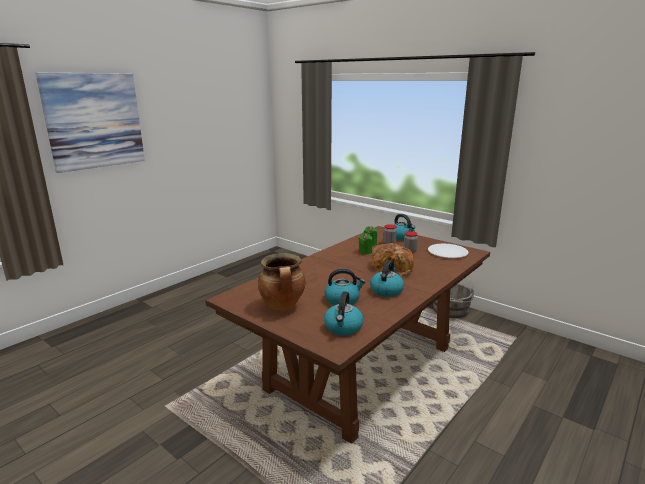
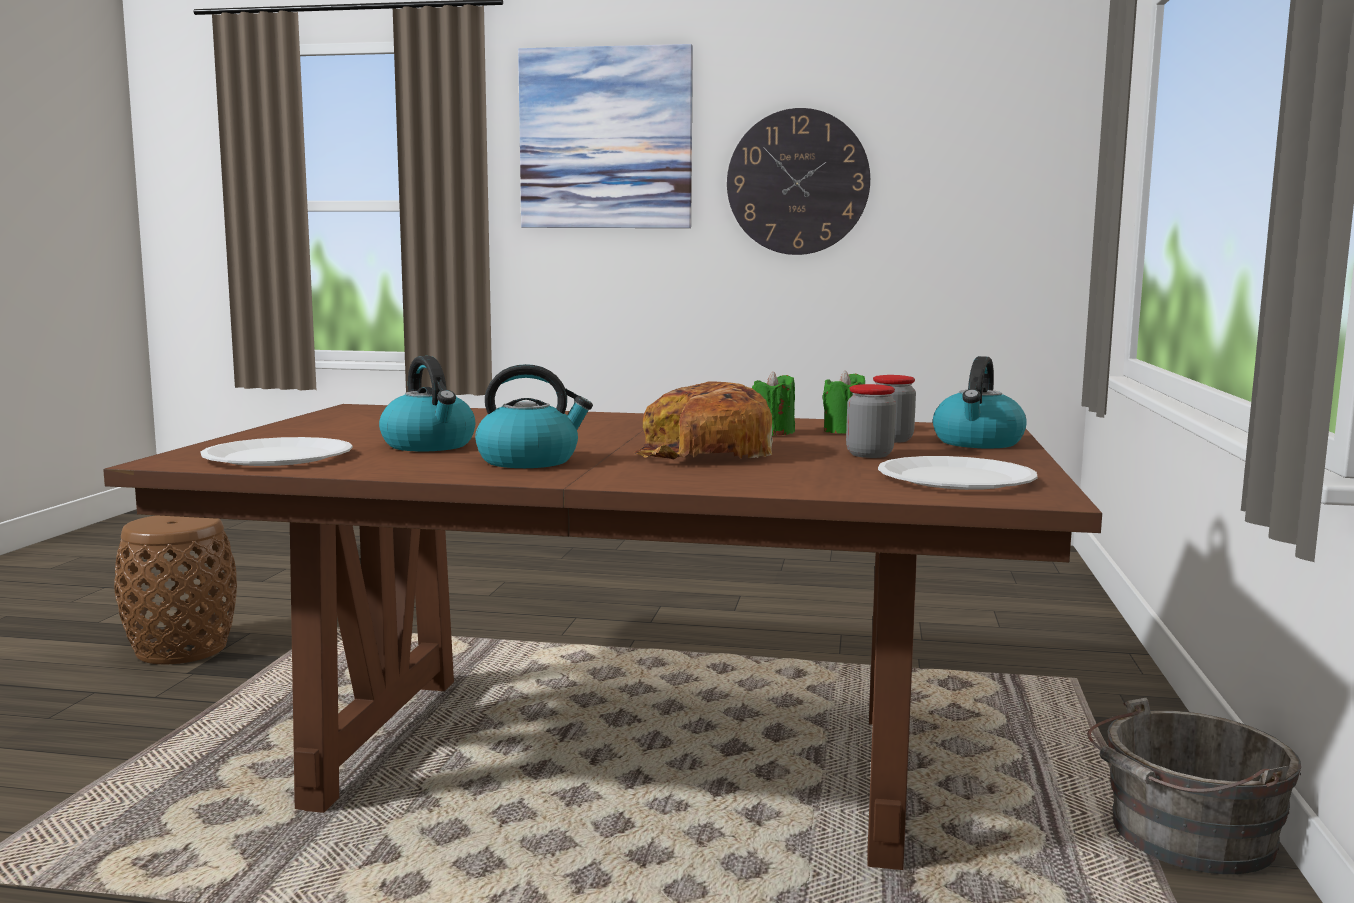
camera: 60 degrees right, 10 degrees down
cooking pot [258,253,305,311] -> none
kettle [324,292,364,336] -> white plate [201,437,353,466]
none -> brown stool [114,515,237,664]
none -> wall clock [727,108,870,255]

